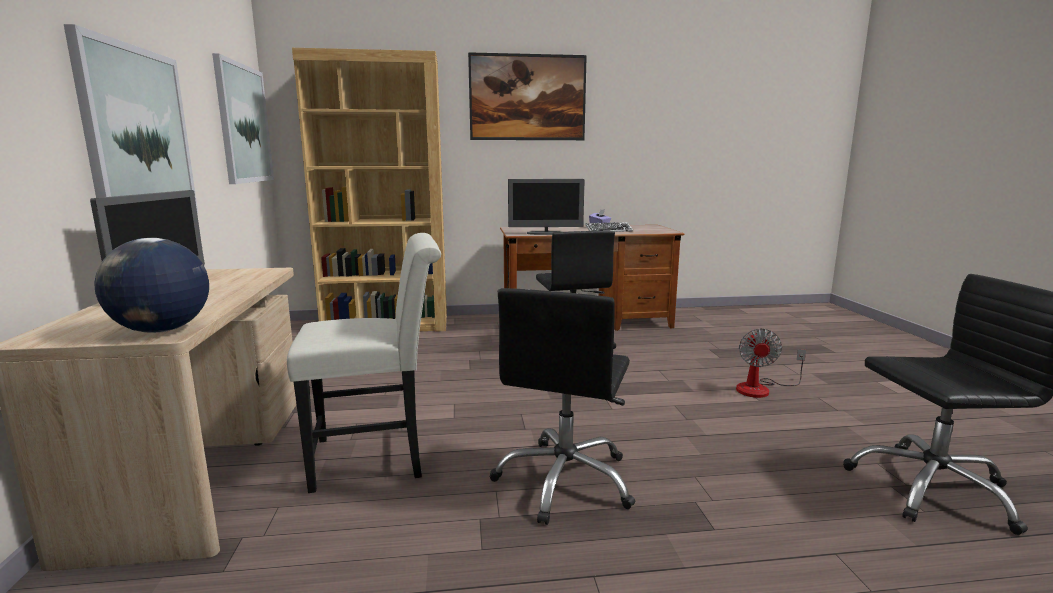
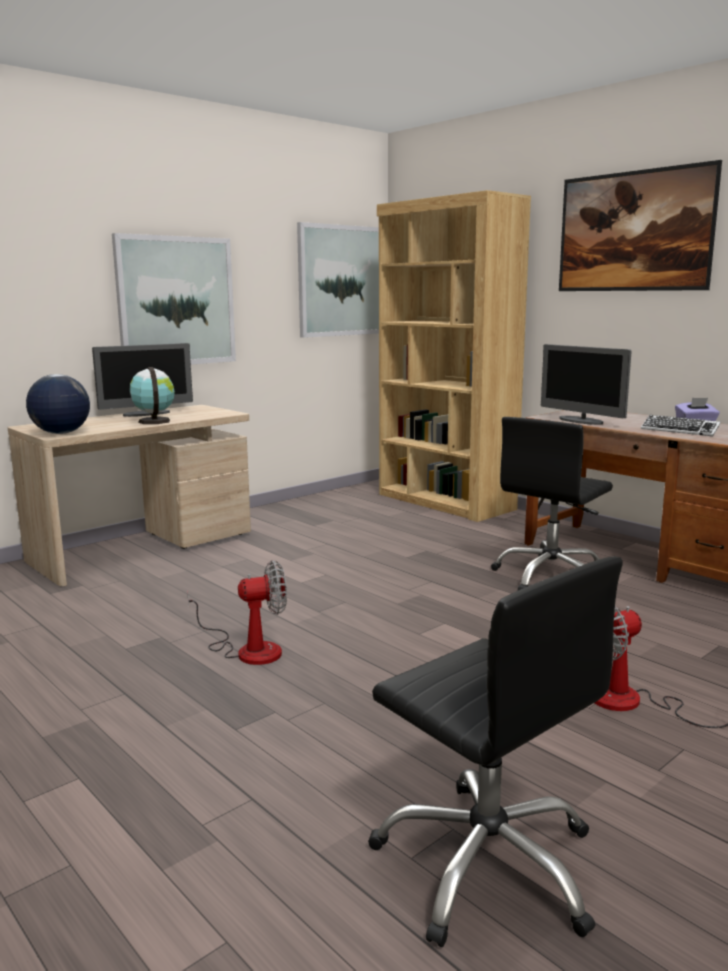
camera: 55 degrees right, 0 degrees up
white chair [287,233,441,493] -> none
black office chair [490,288,636,525] -> fan [187,560,287,665]
none -> globe [130,367,175,424]

